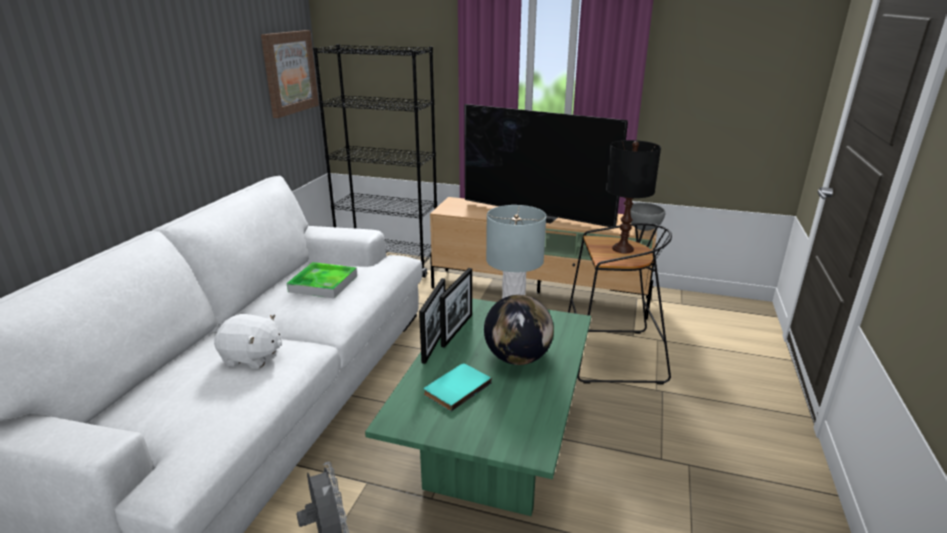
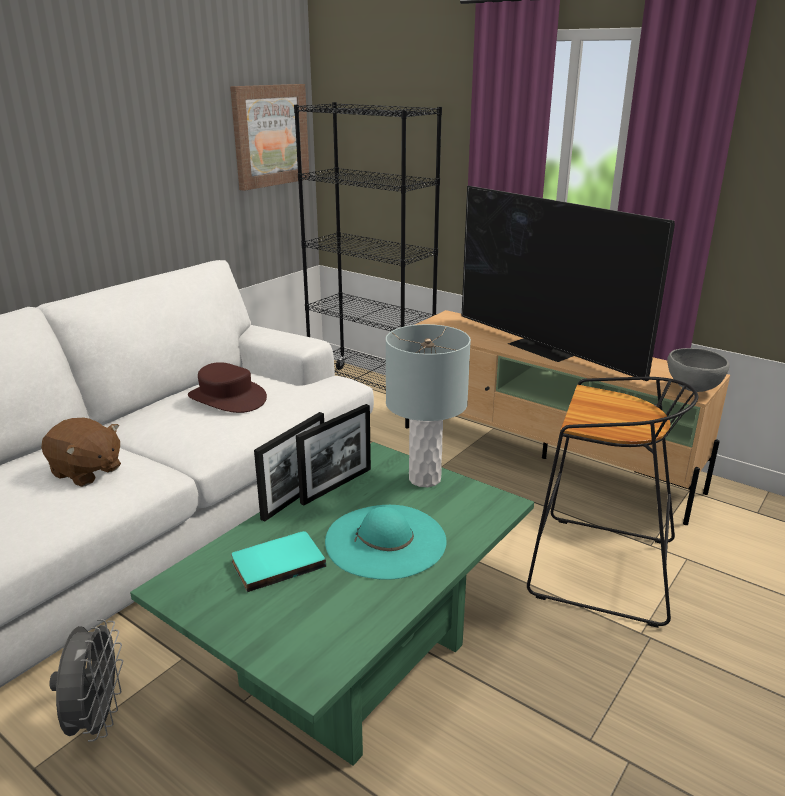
camera: 20 degrees right, 0 degrees up
white plush toy [214,314,282,369] -> brown plush toy [41,418,121,487]
tray [287,262,357,299] -> brown hat [188,362,267,413]
globe [484,295,554,365] -> turquoise hat [325,505,447,580]
black table lamp [606,140,661,253] -> none

